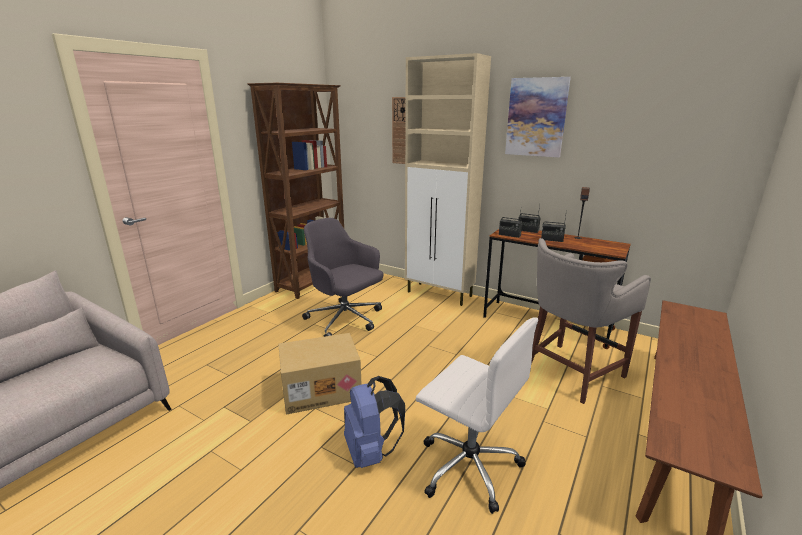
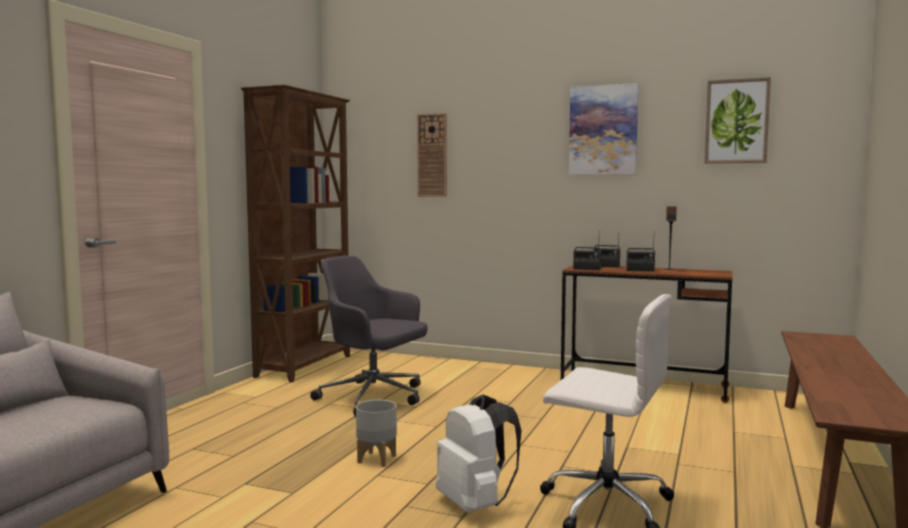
camera: 10 degrees left, 15 degrees down
cardboard box [278,333,362,415] -> grey planter [356,400,397,467]
blue backpack [344,376,405,468] -> white backpack [435,395,522,513]
beige cabinet [405,53,491,306] -> none
grey stool [531,238,651,404] -> none
none -> picture [705,77,771,164]

